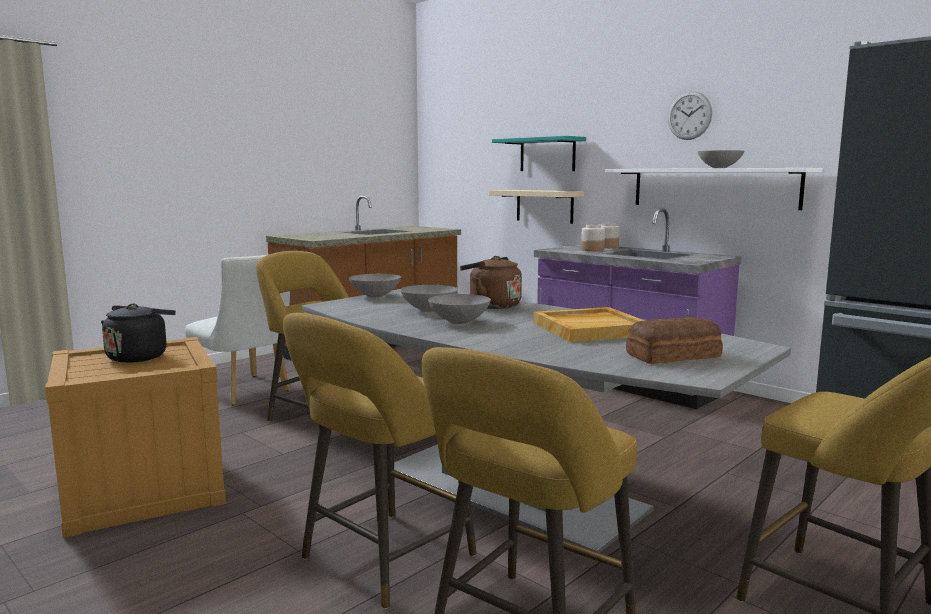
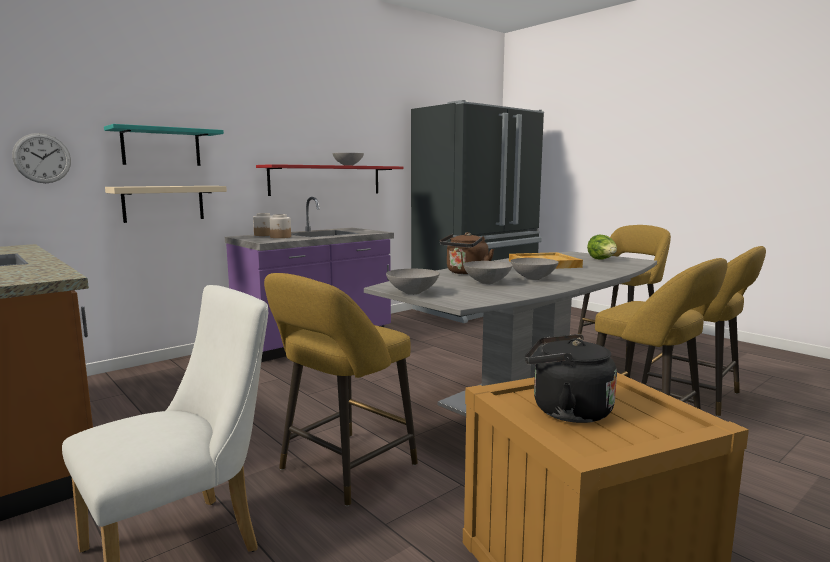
camera: 85 degrees left, 0 degrees up
white shelf [605,168,823,210] -> red shelf [256,164,404,196]
bread [626,317,723,364] -> lettuce [587,235,617,260]
wall clock [668,91,712,140] -> wall clock moved to [12,133,71,183]

